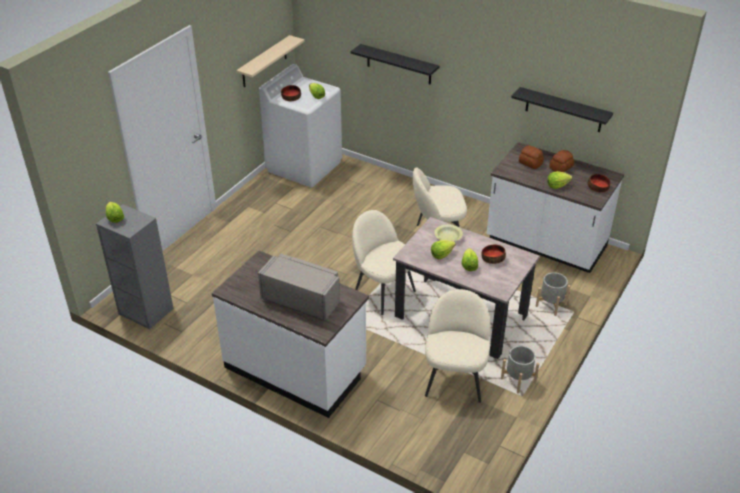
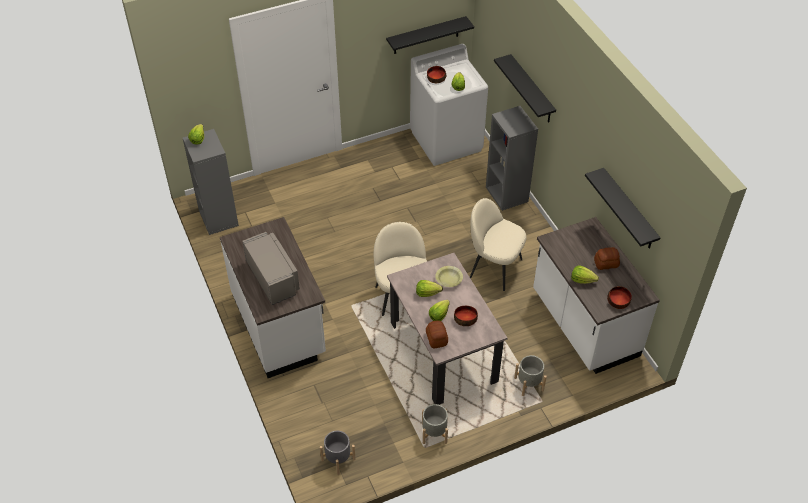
camera: 35 degrees right, 10 degrees up
beige shelf [236,35,304,87] -> black shelf [386,16,474,54]
beige chair [425,289,490,403] -> none
bread [519,145,544,169] -> bread moved to [426,320,448,348]
none -> grey planter [320,431,356,475]
none -> grey bookcase [486,106,538,211]

